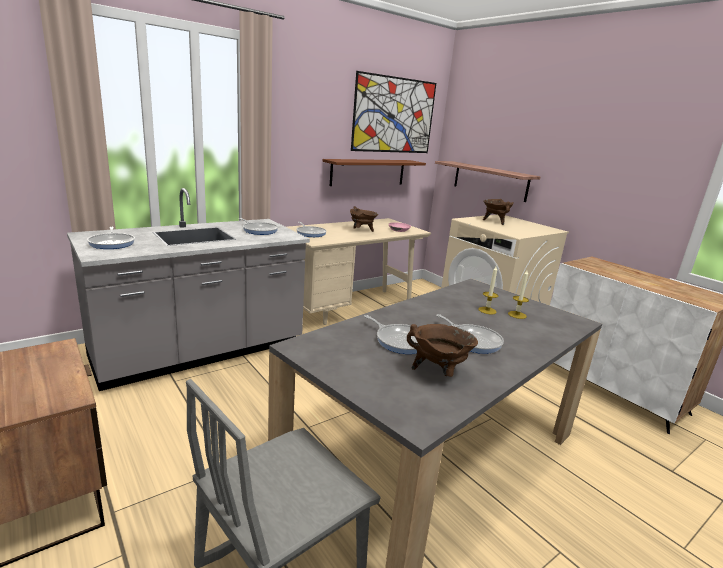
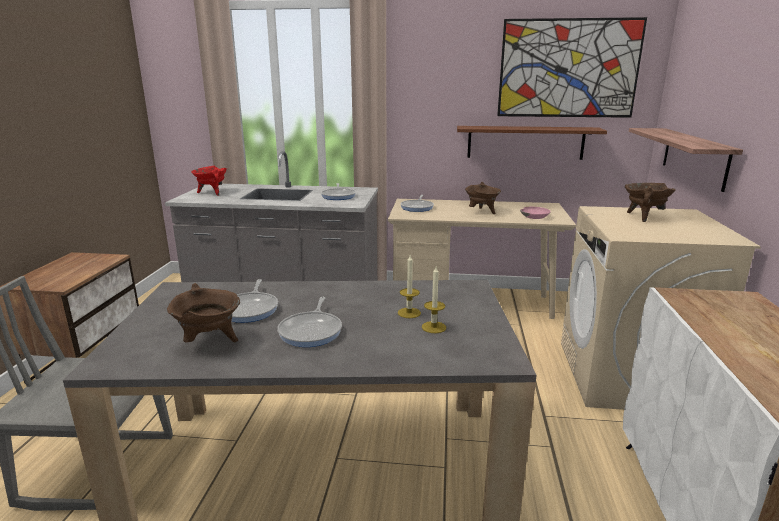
camera: 45 degrees right, 0 degrees up
frying pan [87,227,135,249] -> red cooking pot [191,166,227,196]

